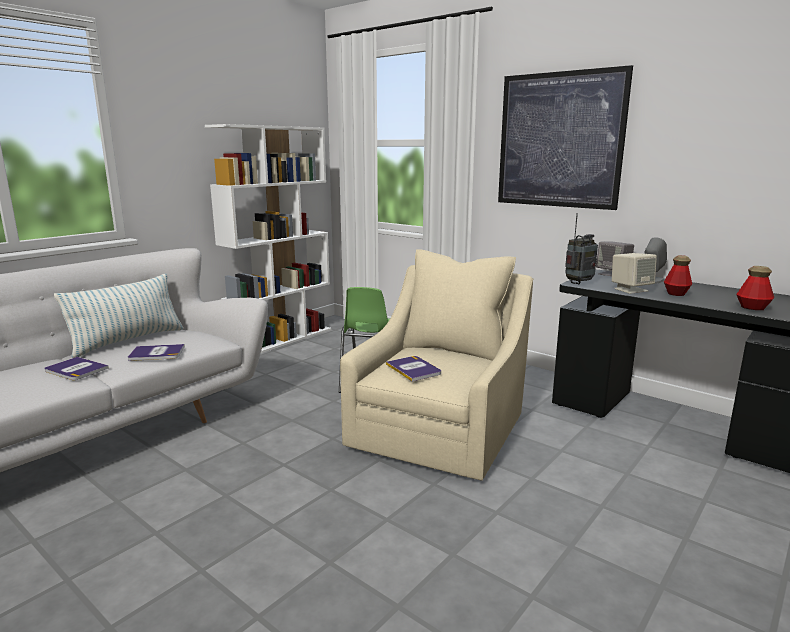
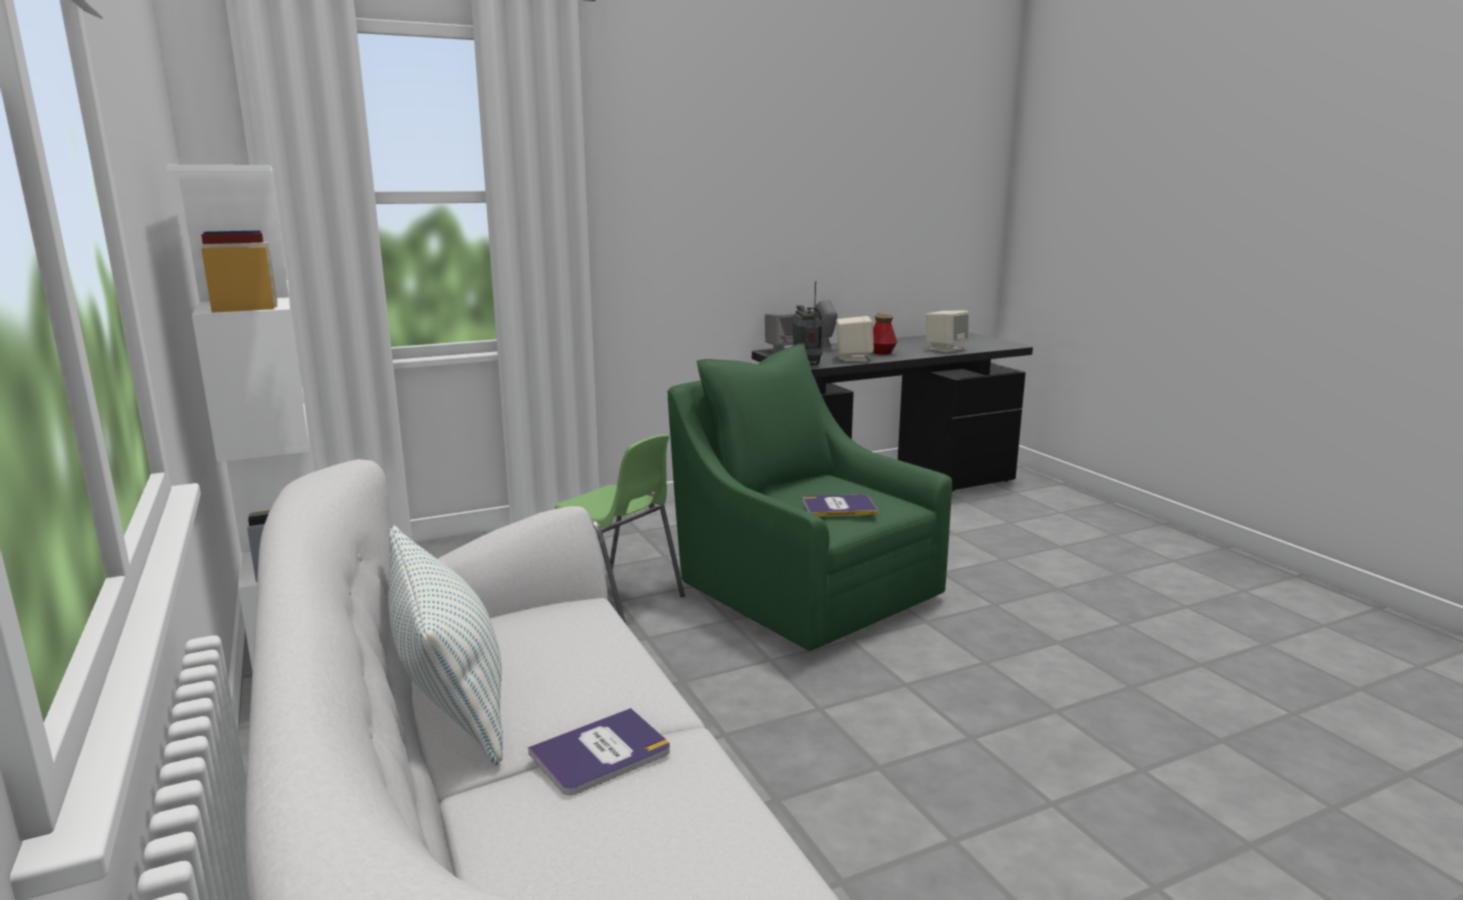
camera: 65 degrees left, 0 degrees up
book [128,344,185,361] -> none
beige armchair [340,249,533,481] -> green armchair [667,343,952,651]
picture [498,65,633,210] -> none
bottle [736,266,774,310] -> beige speaker [926,311,969,352]

